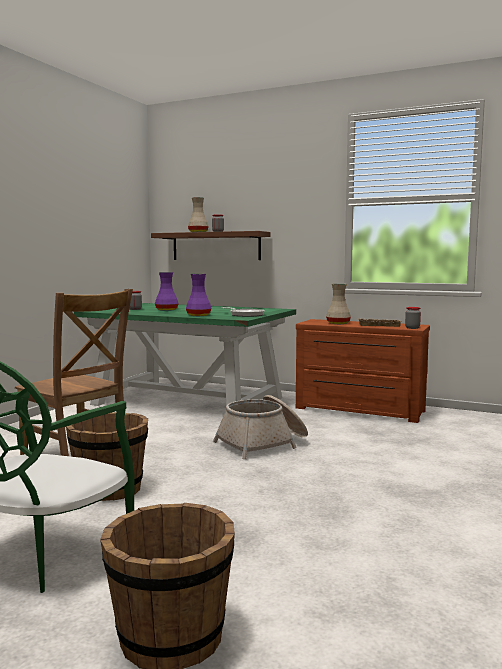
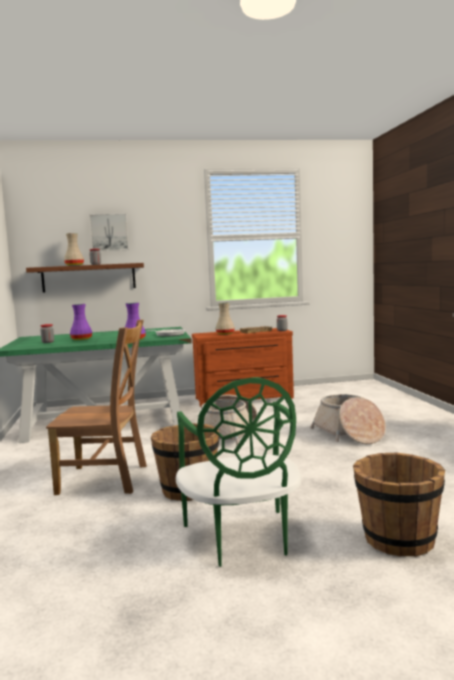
camera: 35 degrees left, 0 degrees up
none -> picture [89,213,129,251]
none -> basket [310,394,386,444]

